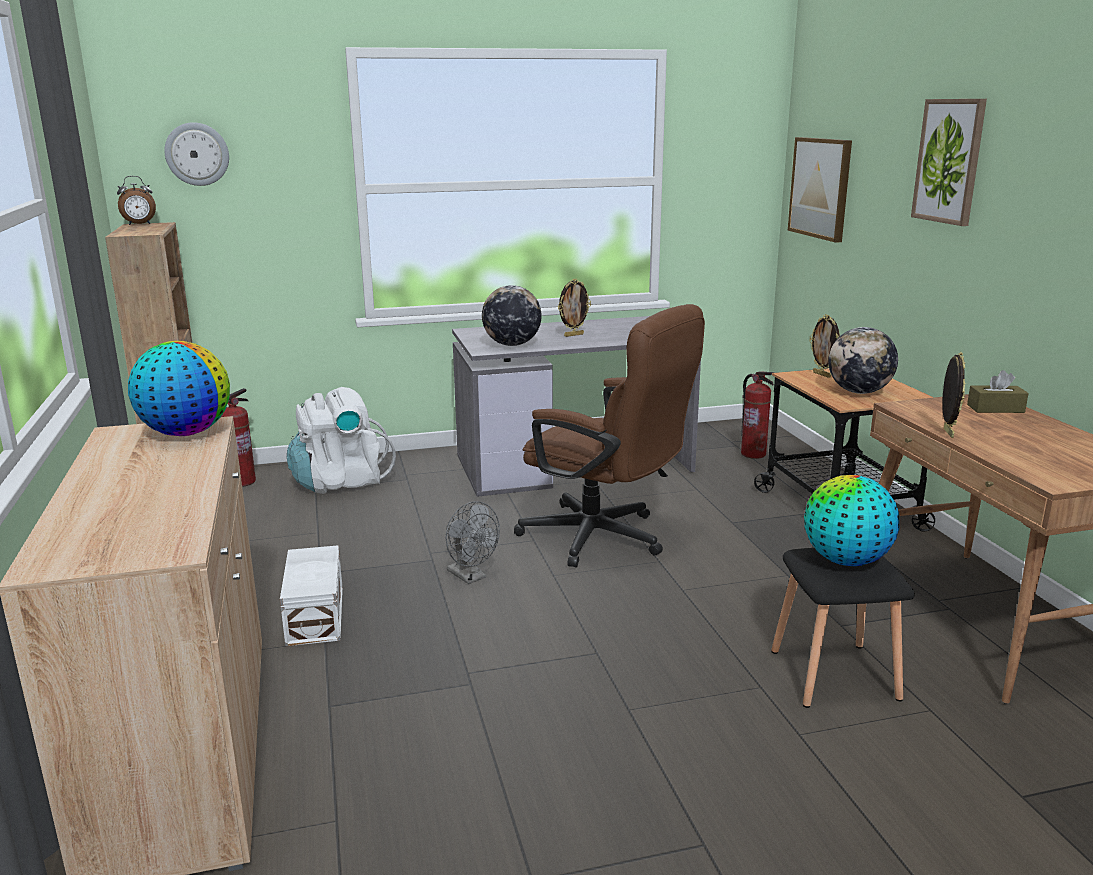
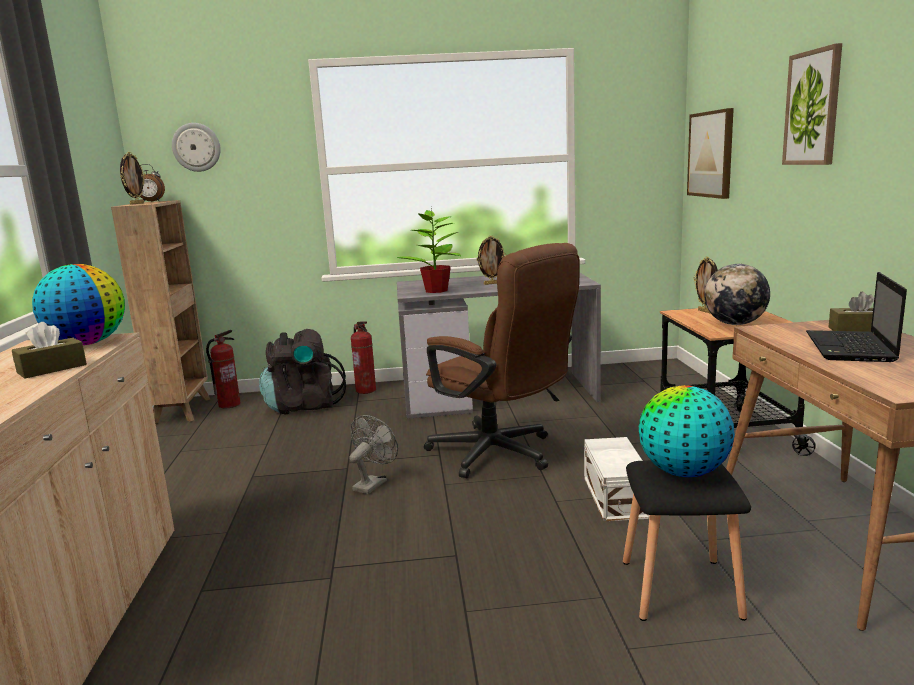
camera: 10 degrees right, 5 degrees down
white storage box [280,545,343,646] -> white storage box moved to [584,437,650,521]
white backpack [287,387,396,494] -> black backpack [259,329,346,415]
grey fan [445,501,500,584] -> grey fan turned 120 degrees counterclockwise [349,415,398,494]
globe [482,285,542,346] -> potted plant [397,208,461,293]
fire extinguisher [741,371,774,459] -> fire extinguisher moved to [351,321,376,394]
picture frame [942,352,965,438] -> picture frame moved to [120,152,145,205]
none -> brown tissue box [12,322,87,379]
none -> laptop [806,272,907,362]

